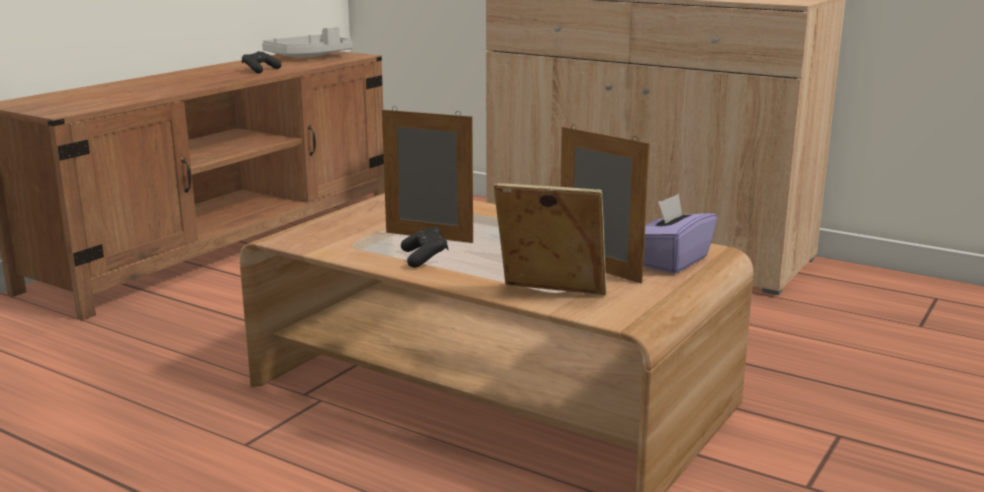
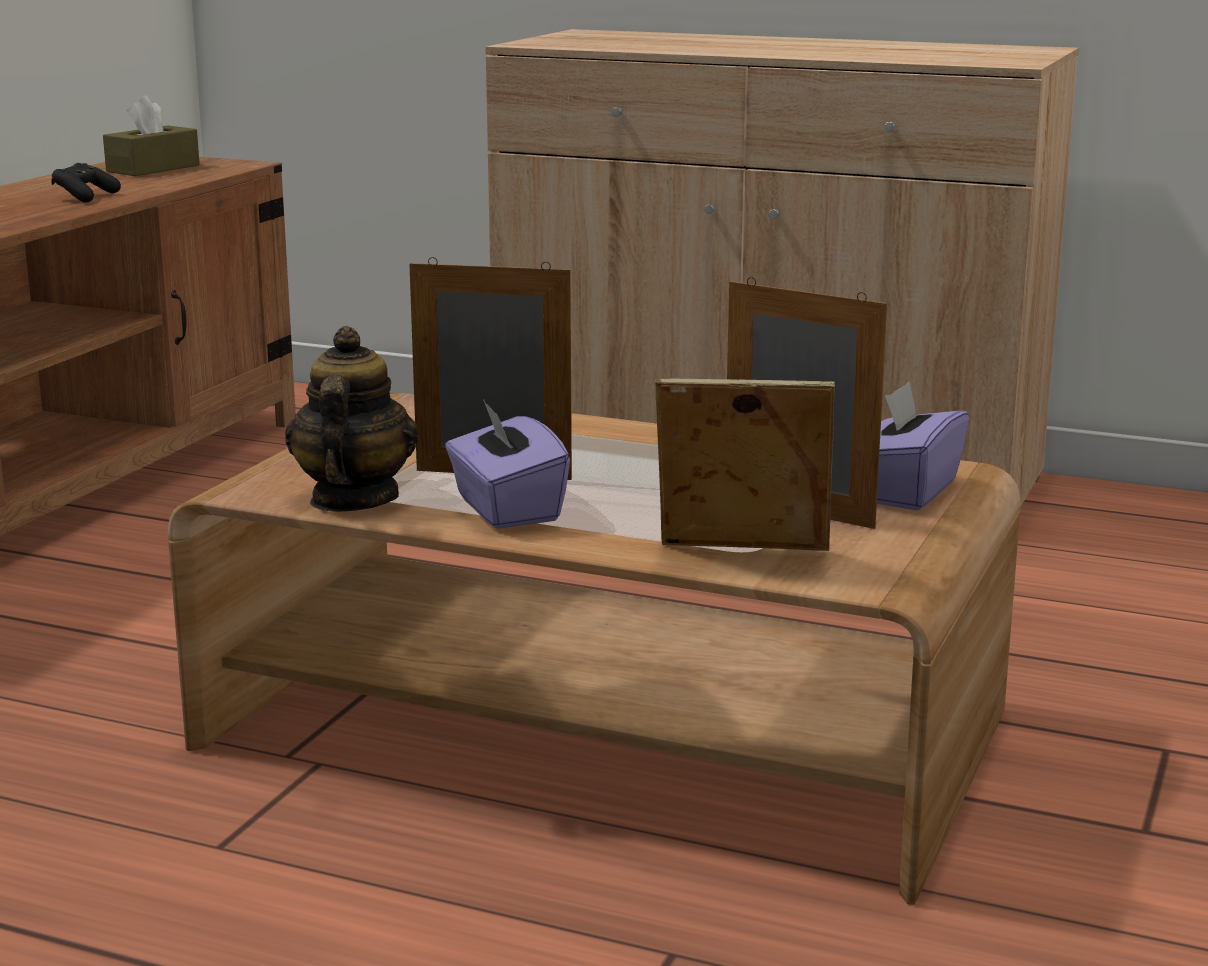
camera: 10 degrees left, 0 degrees up
grey tray [262,27,353,58] -> brown tissue box [103,95,200,176]
black game controller [401,227,448,268] -> purple tissue box [445,400,570,529]
none -> teapot [285,326,419,512]

